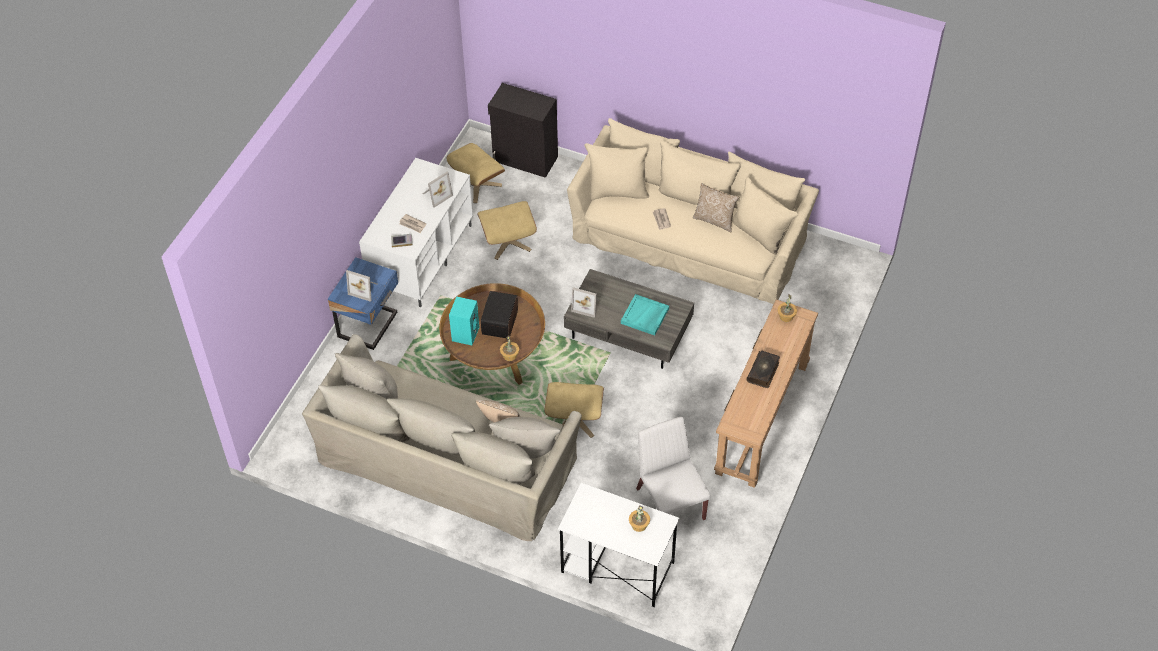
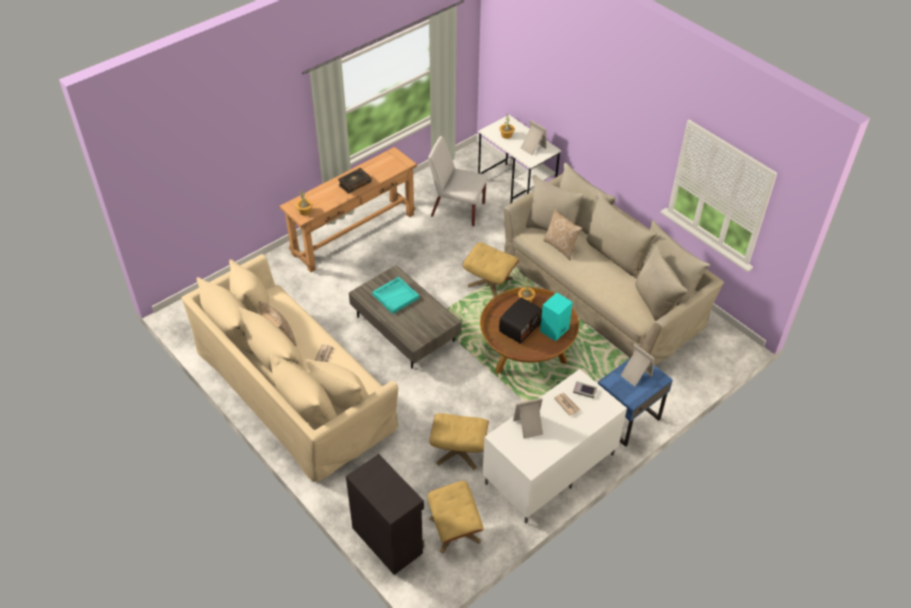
camera: 155 degrees left, 5 degrees down
picture frame [571,287,599,318] -> picture frame moved to [521,120,547,155]
white chair [636,417,710,520] -> white chair turned 105 degrees clockwise [428,136,488,226]

